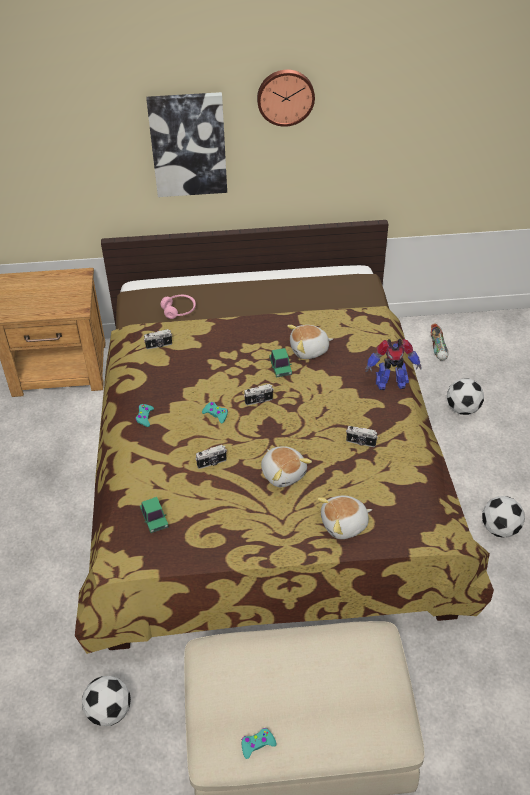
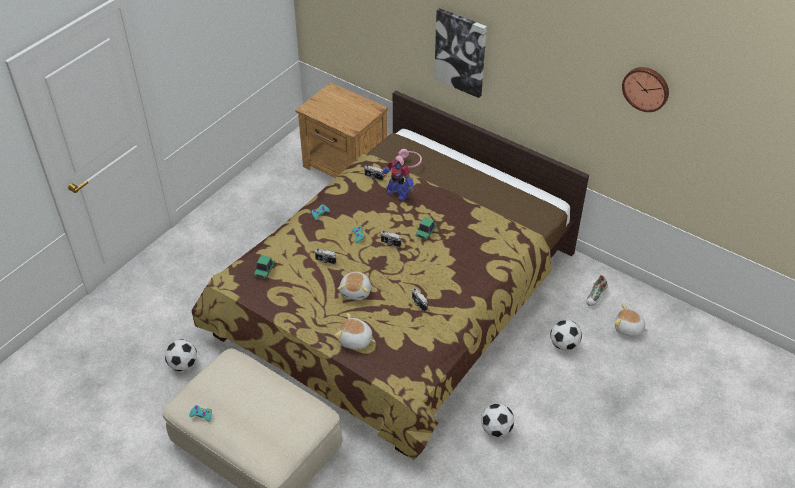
camera: 40 degrees right, 0 degrees up
wall clock [257,70,315,127] -> wall clock moved to [622,67,669,112]
plush toy [287,325,333,359] -> plush toy moved to [614,304,648,337]
toy robot [365,339,421,390] -> toy robot moved to [380,160,414,201]

